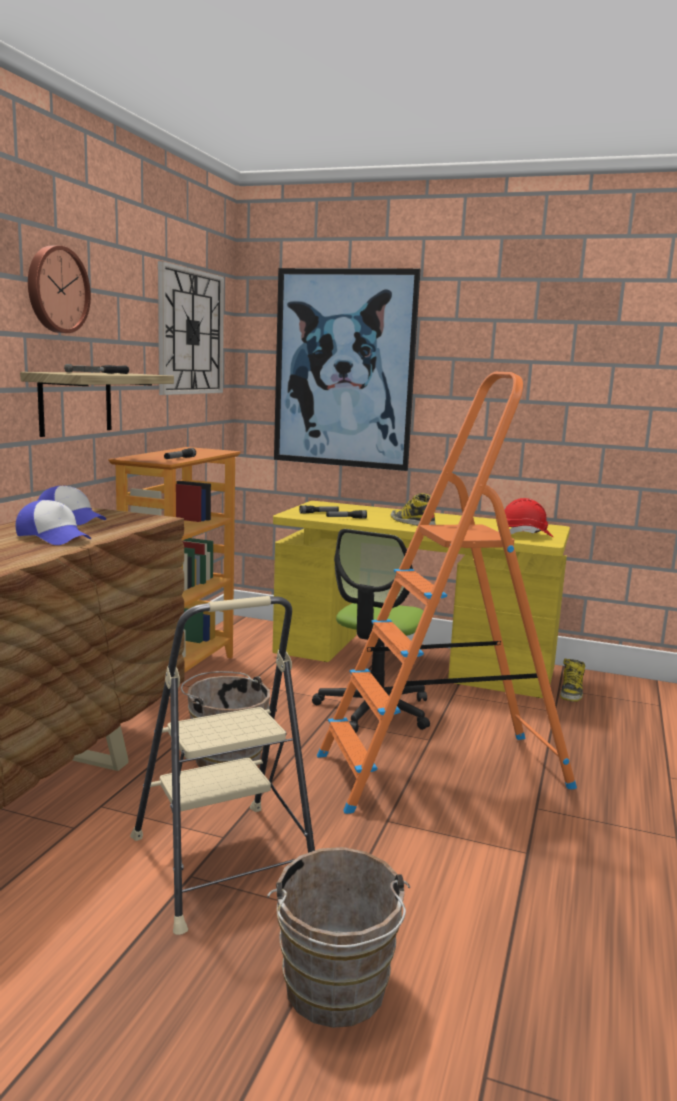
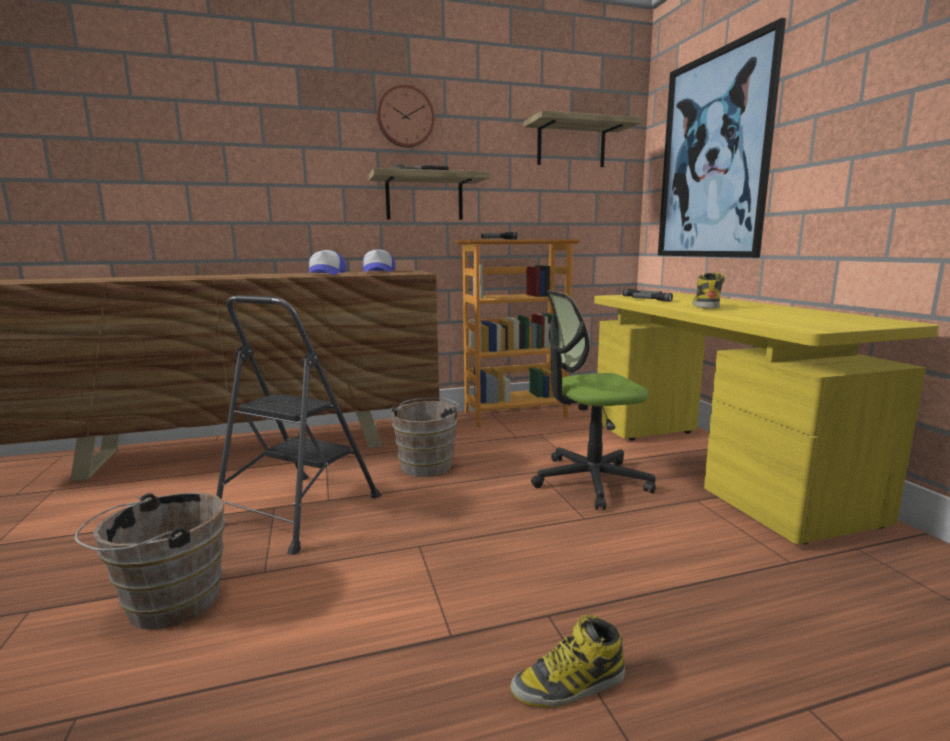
camera: 55 degrees right, 0 degrees up
beige step ladder [130,596,315,935] -> black step ladder [216,295,381,555]
wall clock [158,261,224,395] -> shelf [524,110,642,167]
orange step ladder [317,372,577,814] -> none
red hard hat [498,498,554,538] -> none
boot [560,659,585,701] -> boot moved to [510,615,625,707]

